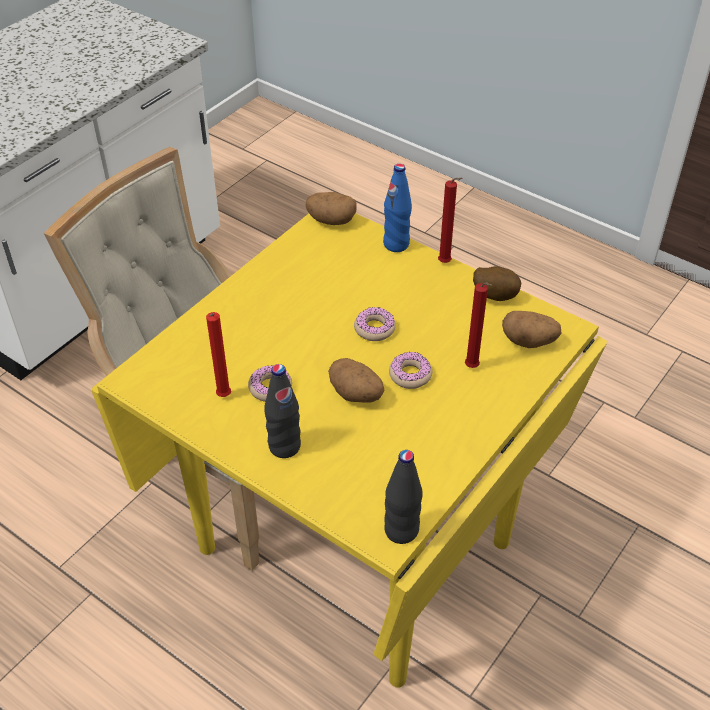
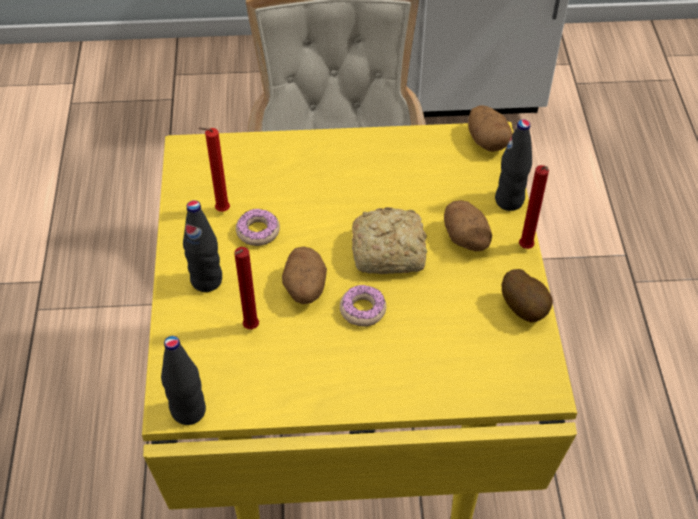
camera: 50 degrees right, 5 degrees up
donut [354,307,396,341] -> bread [352,207,427,274]
blue bottle [383,164,412,252] -> black bottle [495,119,532,211]
red candle [465,283,492,368] -> red candle moved to [234,247,259,329]
potato [502,311,562,348] -> potato moved to [444,200,492,251]

